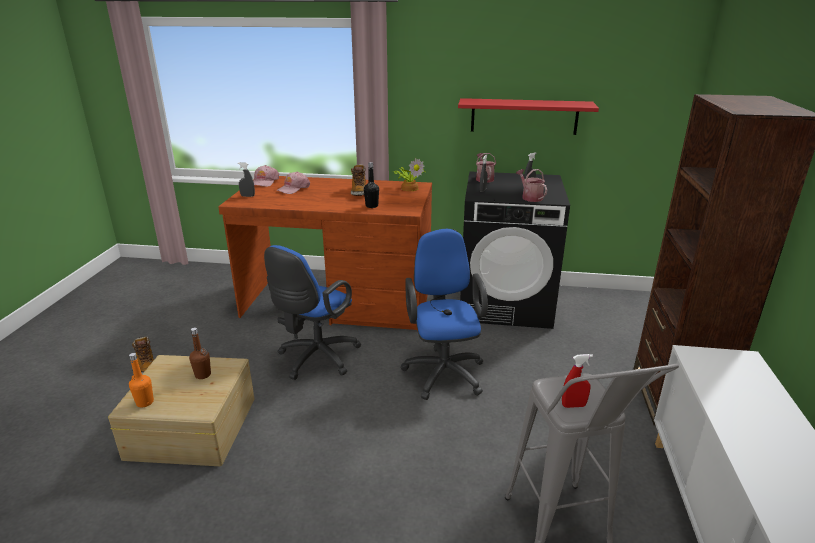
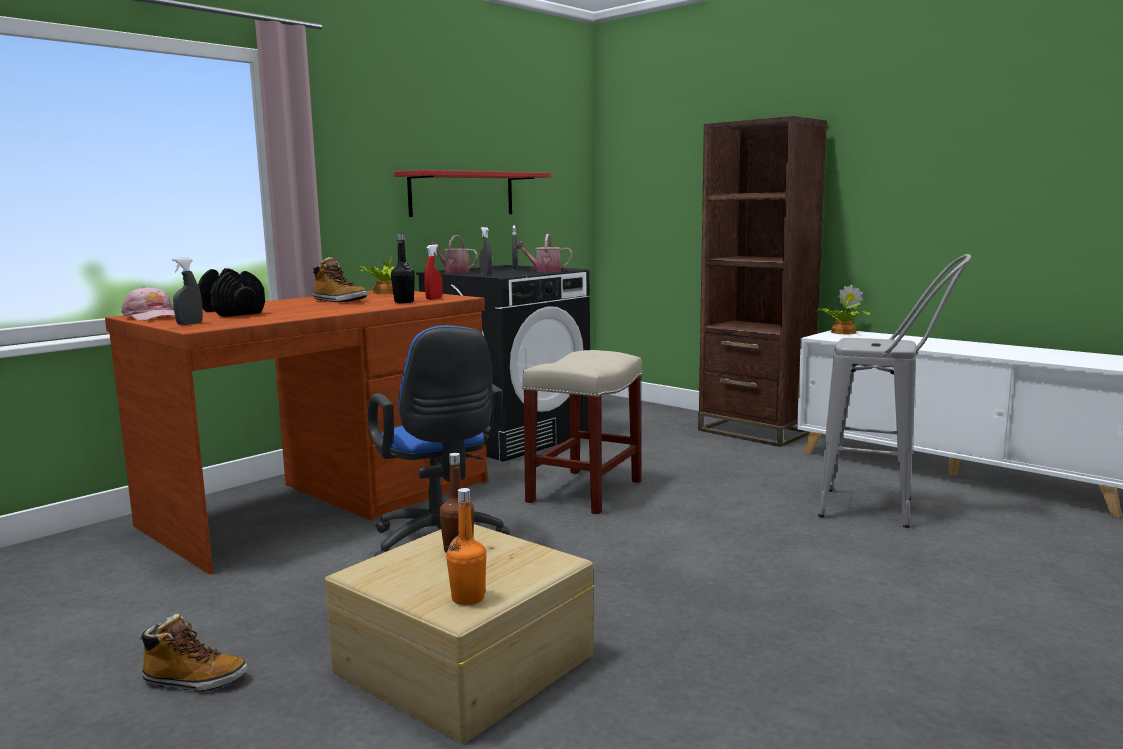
camera: 55 degrees left, 15 degrees down
pink cap [276,171,310,194] -> black dumbbell [198,268,265,317]
blue office chair [401,229,488,400] -> beige stool [522,350,642,514]
red spray bottle [562,354,593,408] -> red spray bottle moved to [424,244,443,300]
none -> potted plant [817,284,870,334]

